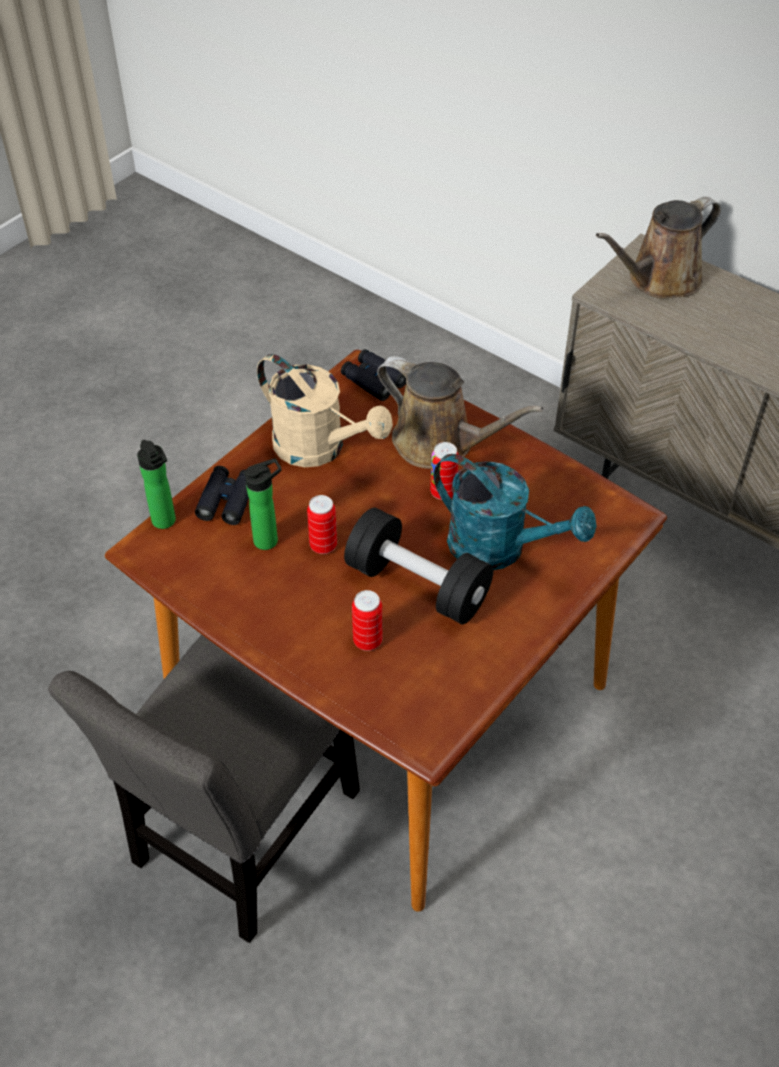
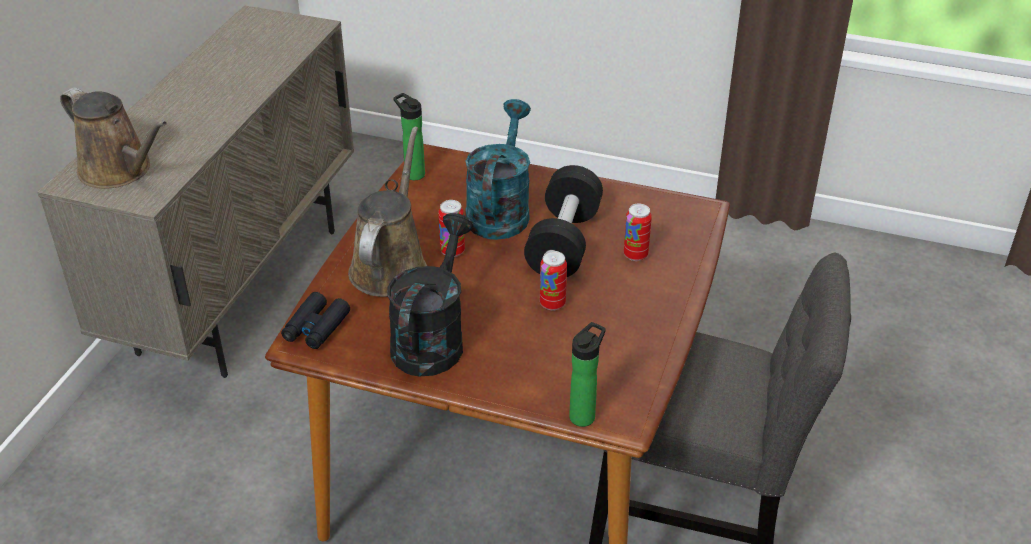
camera: 110 degrees left, 10 degrees down
black binoculars [195,466,249,525] -> none
bottle [244,458,282,550] -> bottle moved to [393,93,425,180]
beige watering can [257,354,393,467] -> black watering can [387,213,473,377]

